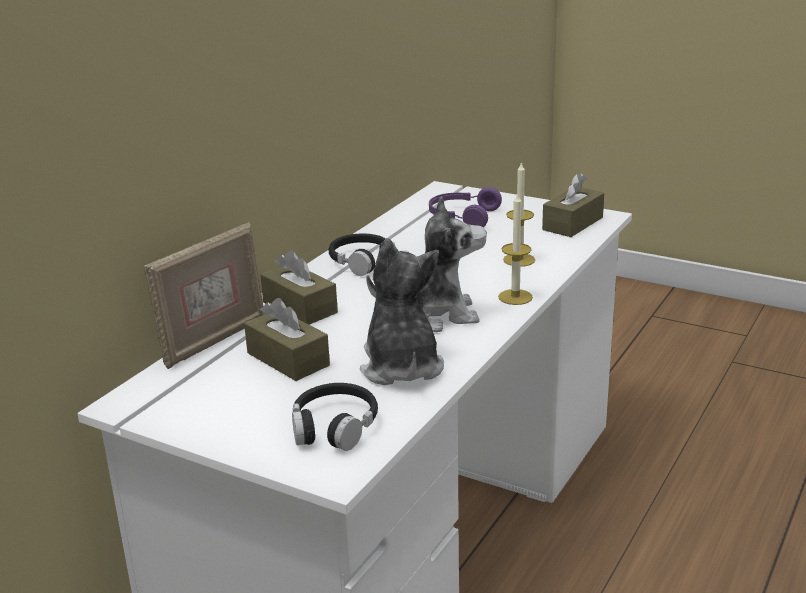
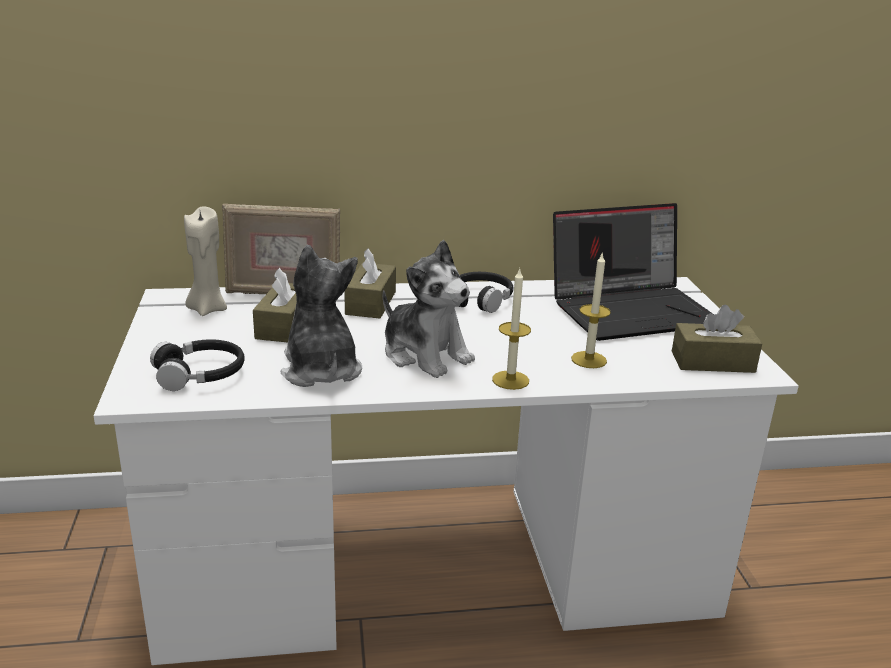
camera: 50 degrees right, 0 degrees up
plush toy [360,238,444,385] -> plush toy turned 60 degrees counterclockwise [281,245,362,387]
purple headphones [429,187,502,227] -> laptop [553,203,713,341]
none -> beige candle [184,207,227,316]

